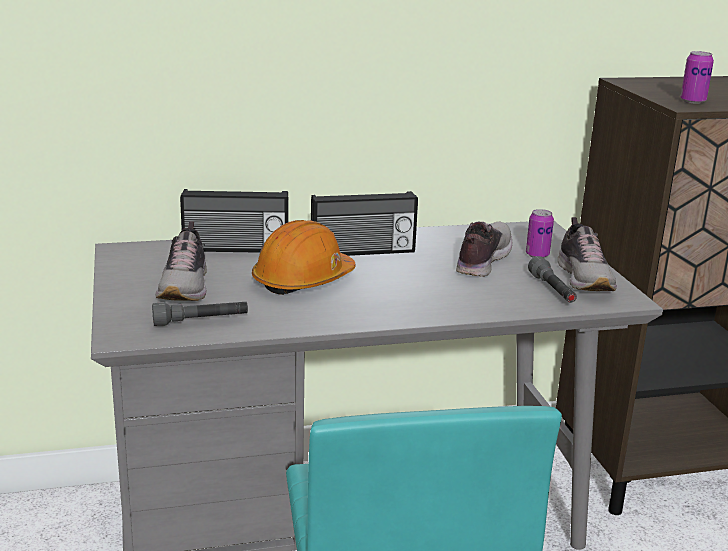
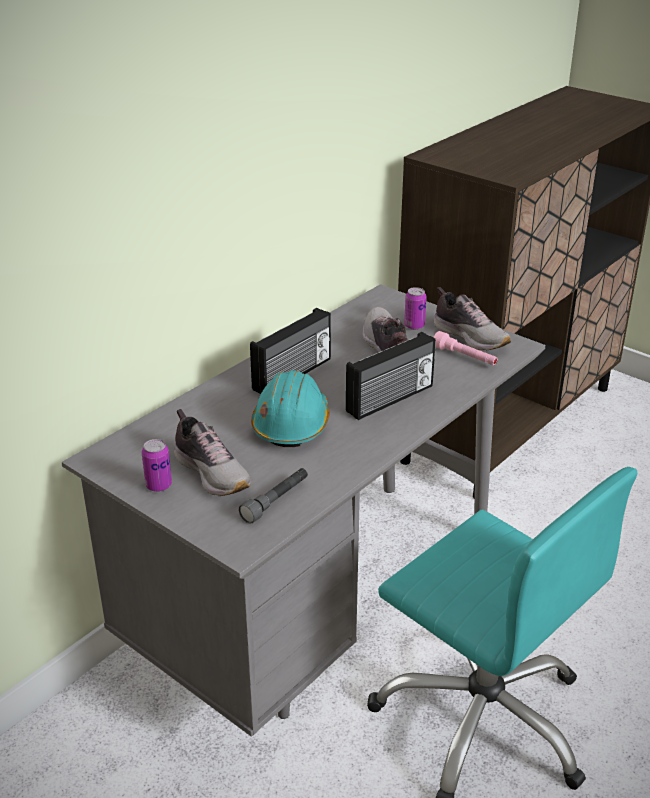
camera: 35 degrees left, 10 degrees up
radio [180,189,289,253] -> radio moved to [346,332,436,420]
orange hard hat [252,220,356,295] -> turquoise hard hat [251,370,330,447]
grey flashlight [528,256,577,303] -> pink flashlight [433,331,498,365]
can [681,51,714,104] -> can moved to [142,439,172,492]

